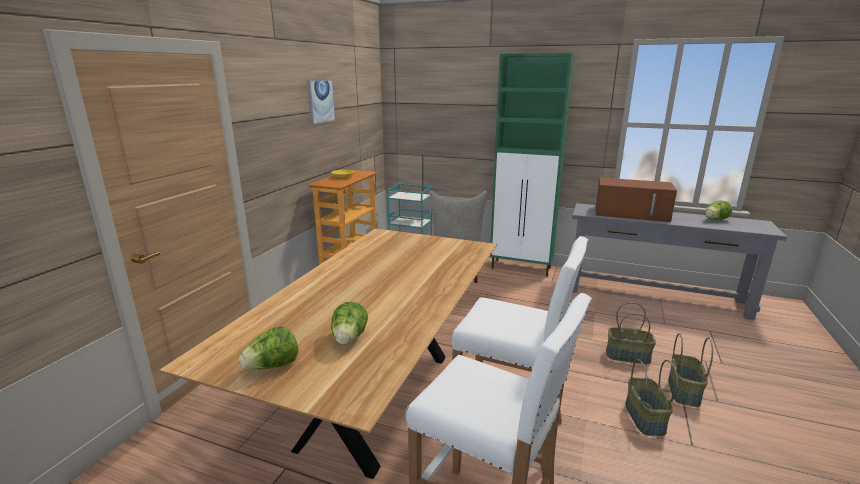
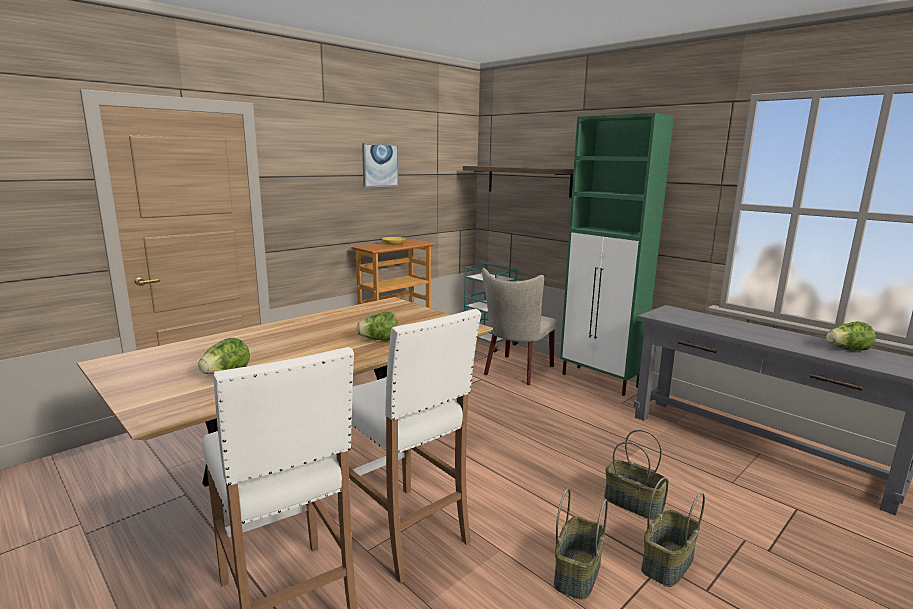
camera: 25 degrees right, 5 degrees down
lettuce [239,326,298,370] -> lettuce moved to [356,312,398,341]
brown microwave [596,178,677,222] -> none
none -> shelf [463,166,574,198]

